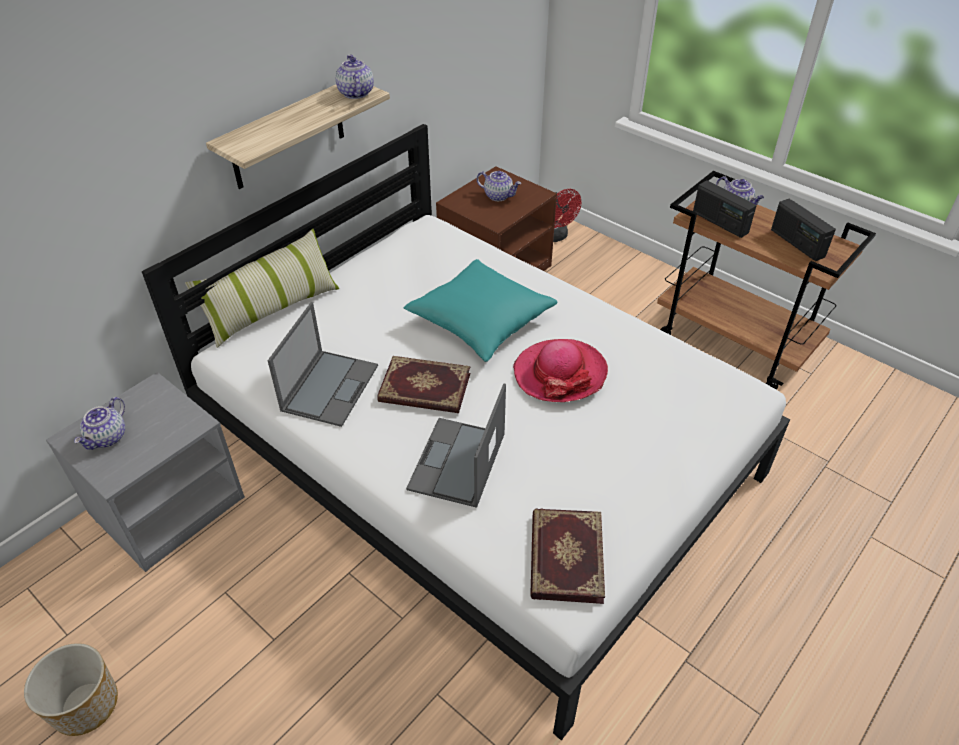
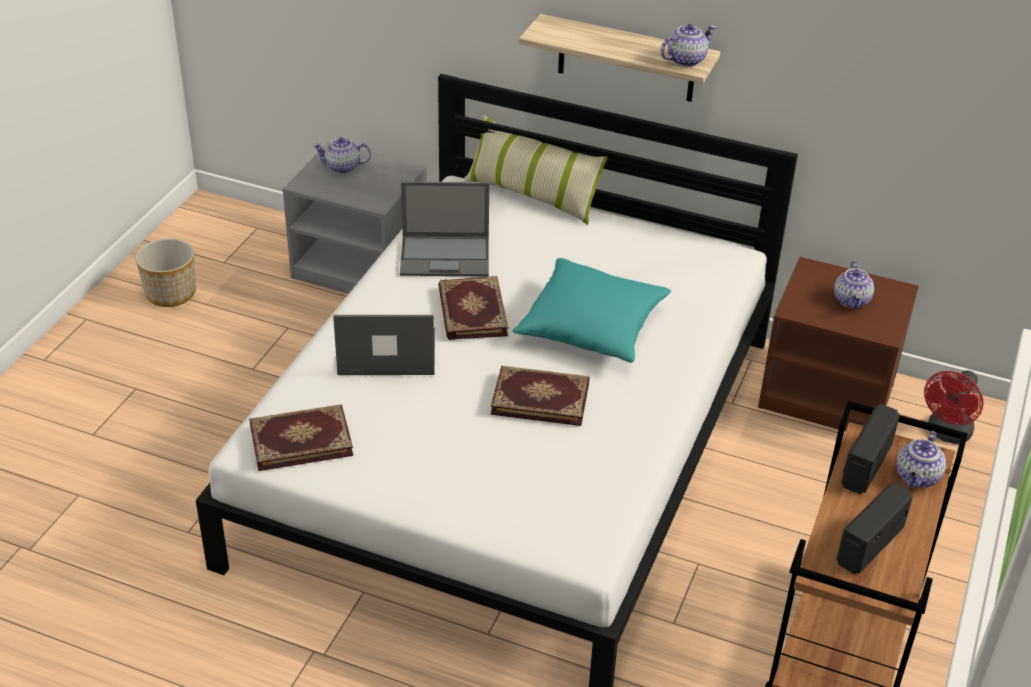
camera: 70 degrees right, 5 degrees down
hat [513,339,608,402] -> book [491,366,590,426]

